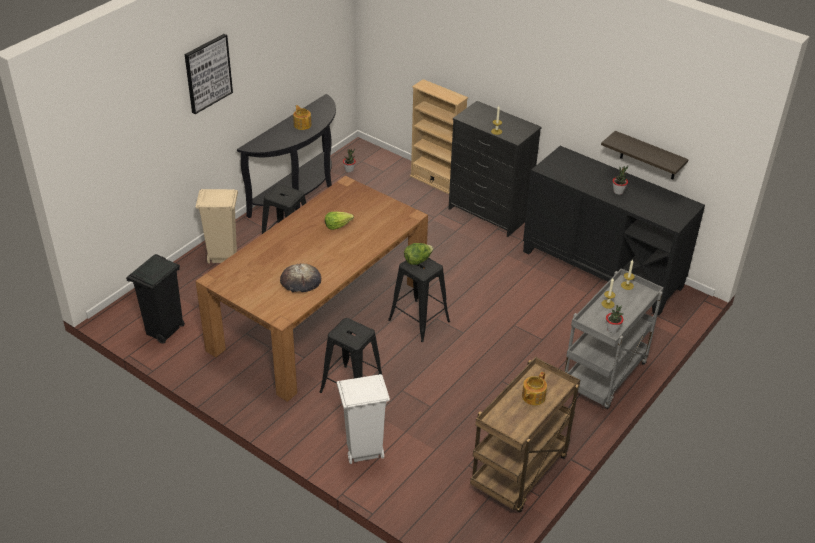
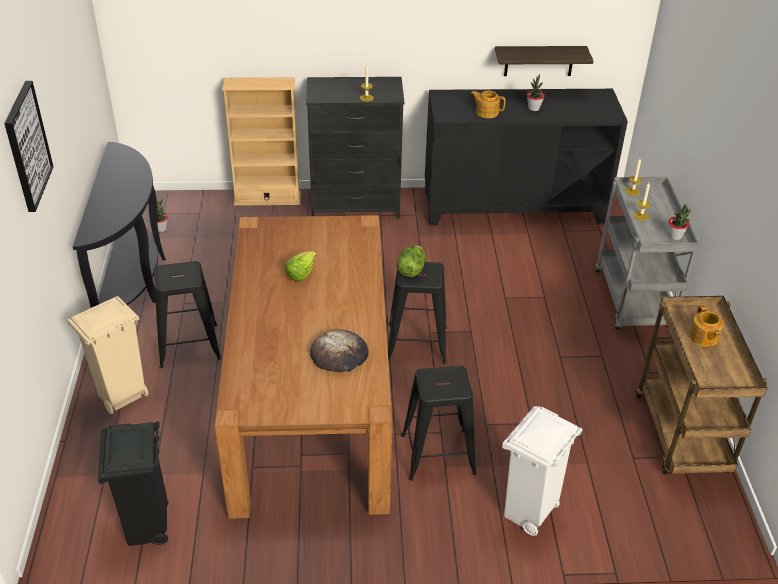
camera: 40 degrees left, 0 degrees up
teapot [293,105,312,130] -> teapot moved to [471,91,506,118]

